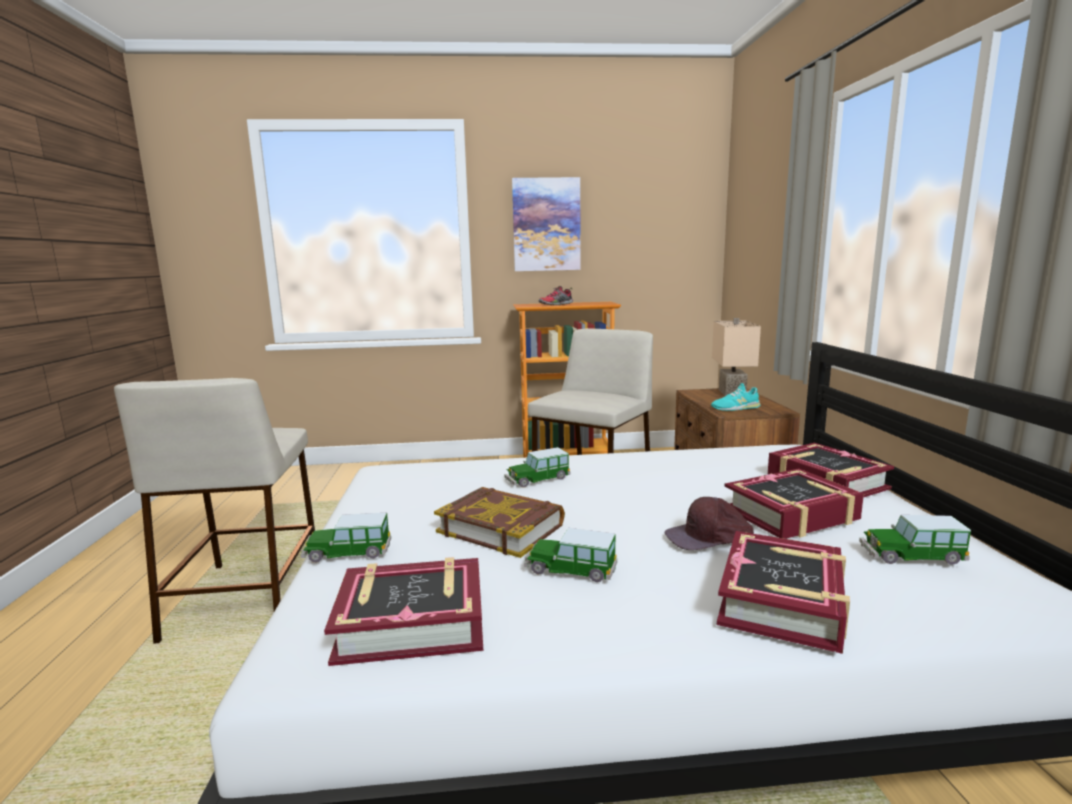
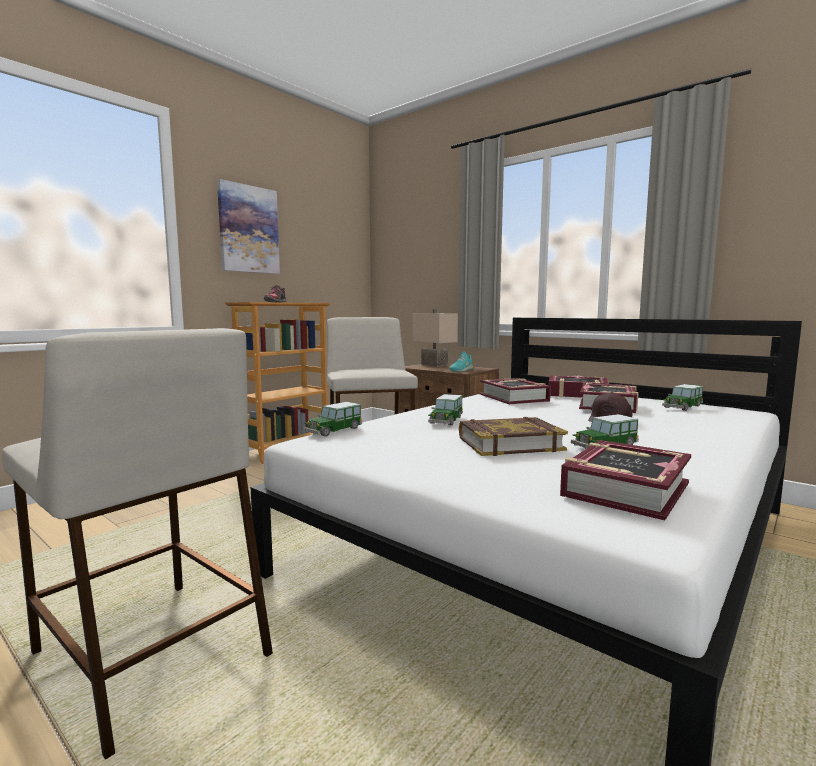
camera: 45 degrees left, 5 degrees down
toy car [301,513,391,563] -> toy car moved to [303,402,362,437]
book [717,531,850,654] -> book moved to [480,378,551,404]

